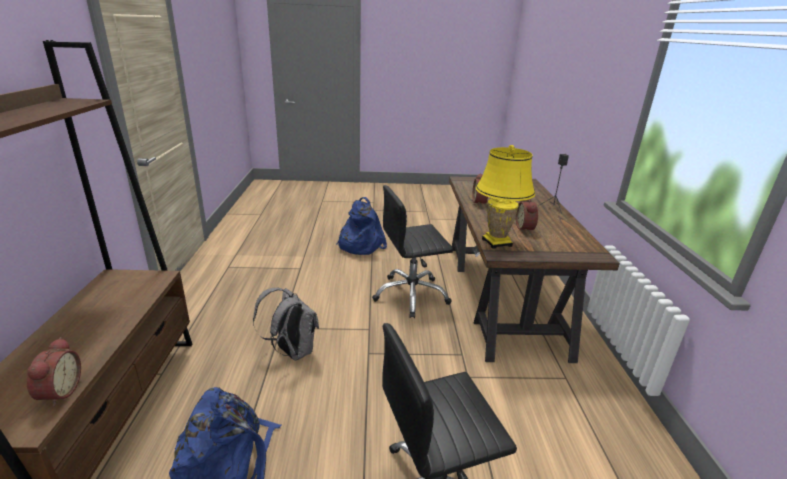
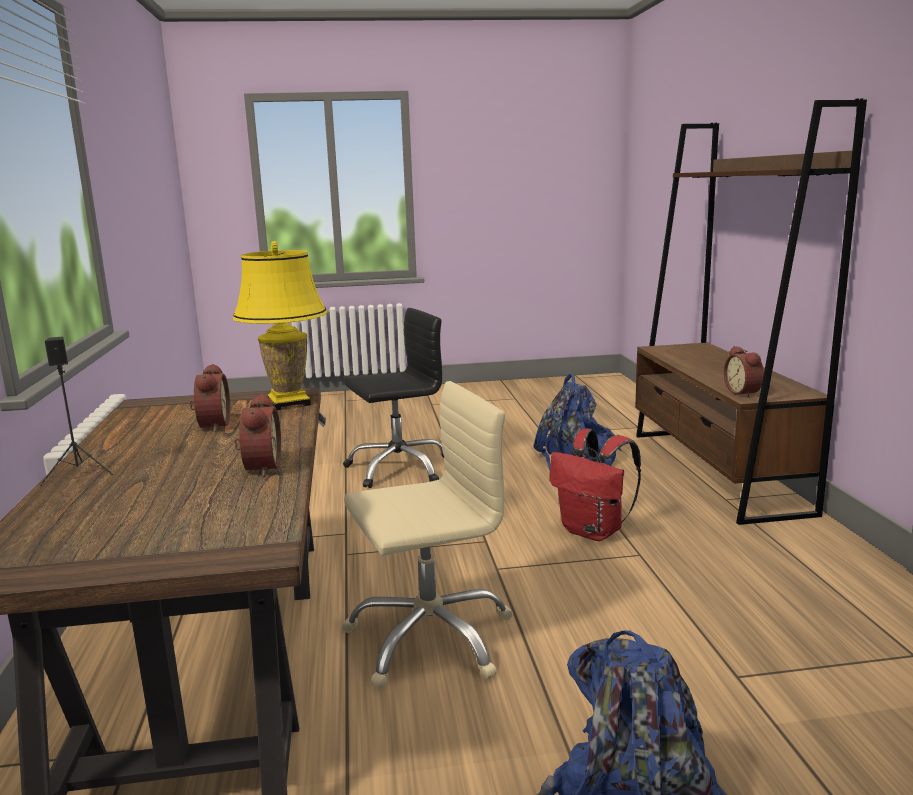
camera: 175 degrees right, 10 degrees down
alarm clock [27,337,81,407] -> alarm clock moved to [724,346,764,398]
grey backpack [253,288,319,361] -> red backpack [549,428,641,541]
black office chair [372,185,453,318] -> beige office chair [342,381,513,689]

